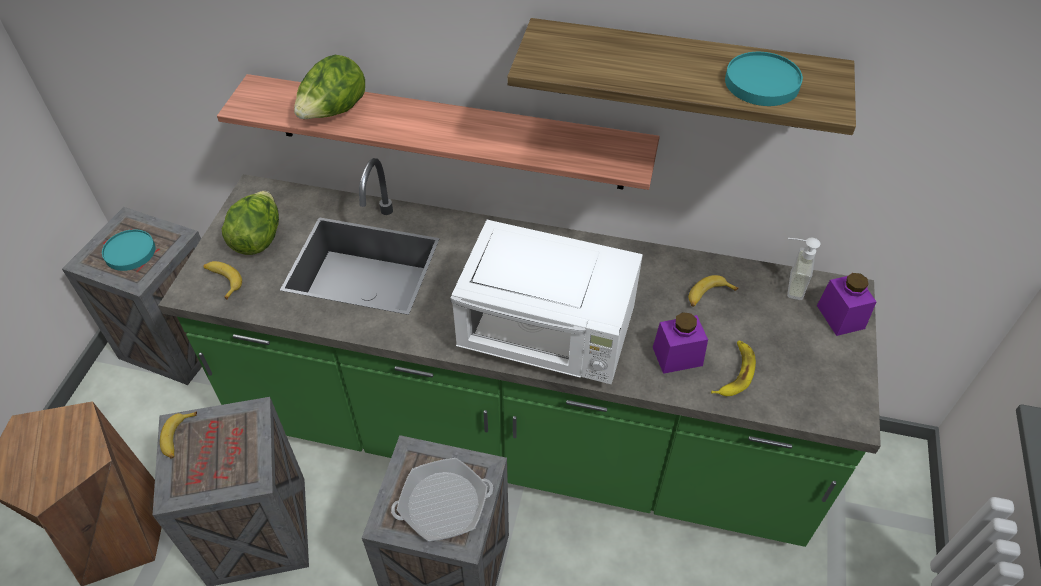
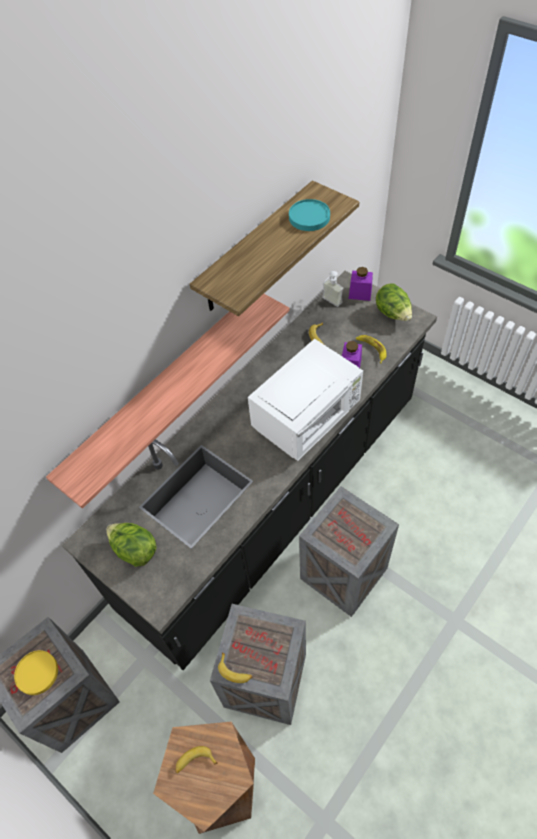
camera: 60 degrees left, 5 degrees up
turquoise plate [102,229,155,271] -> yellow plate [14,650,58,695]
green counter [158,158,881,547] -> black counter [62,271,437,670]
banana [203,261,242,300] -> banana moved to [175,746,218,773]
lettuce [294,55,365,119] -> lettuce moved to [376,283,412,321]
frying pan [391,458,493,542] -> none

